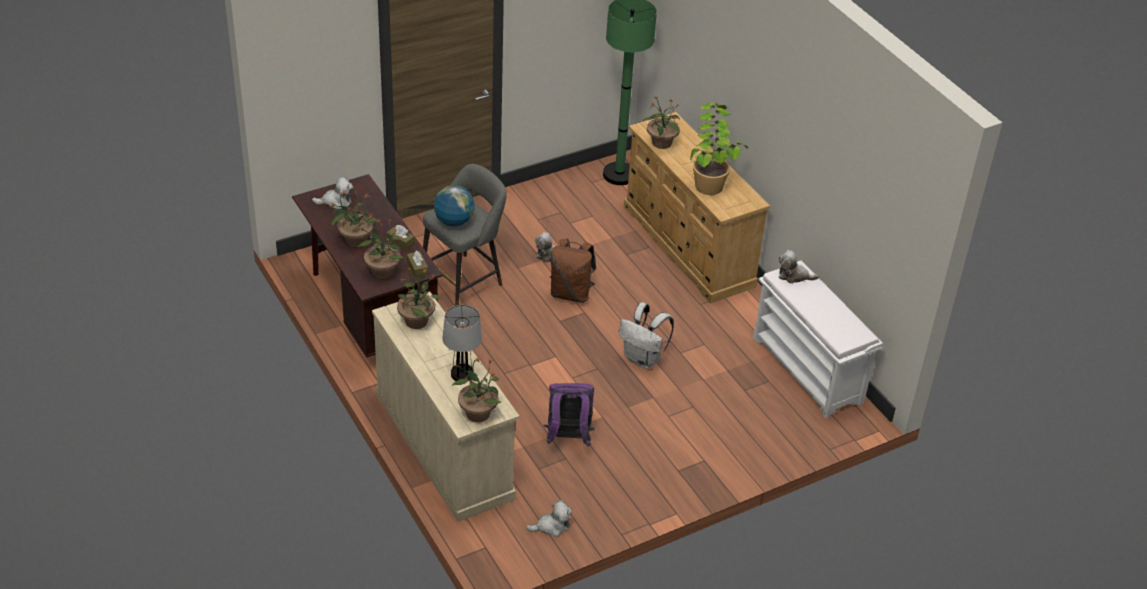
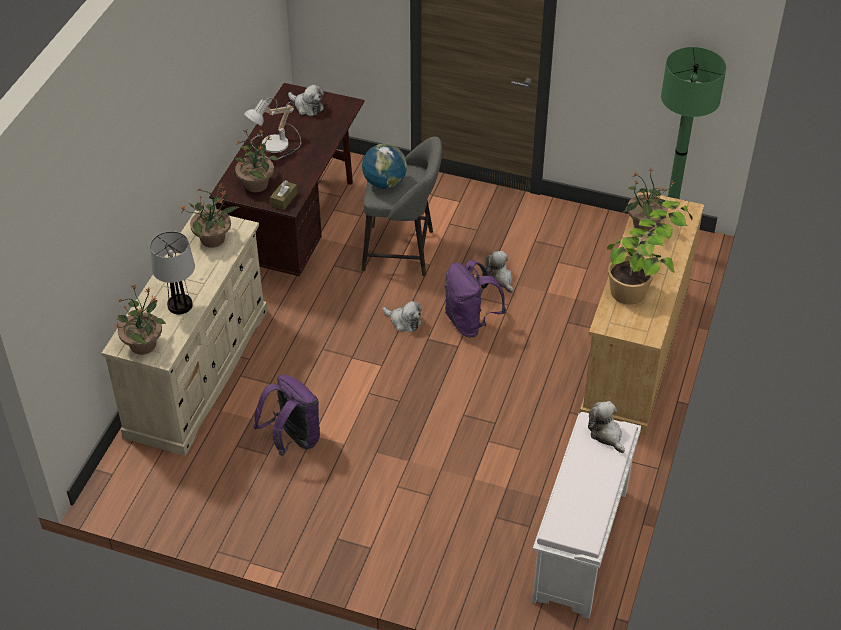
camera: 50 degrees right, 5 degrees up
potted plant [331,187,377,247] -> table lamp [244,97,301,160]
brown tissue box [386,225,415,251] -> none
plush toy [526,500,572,537] -> plush toy moved to [382,301,422,332]
brown backpack [550,239,596,303] -> purple backpack [445,260,506,337]
white backpack [619,302,674,369] -> none

